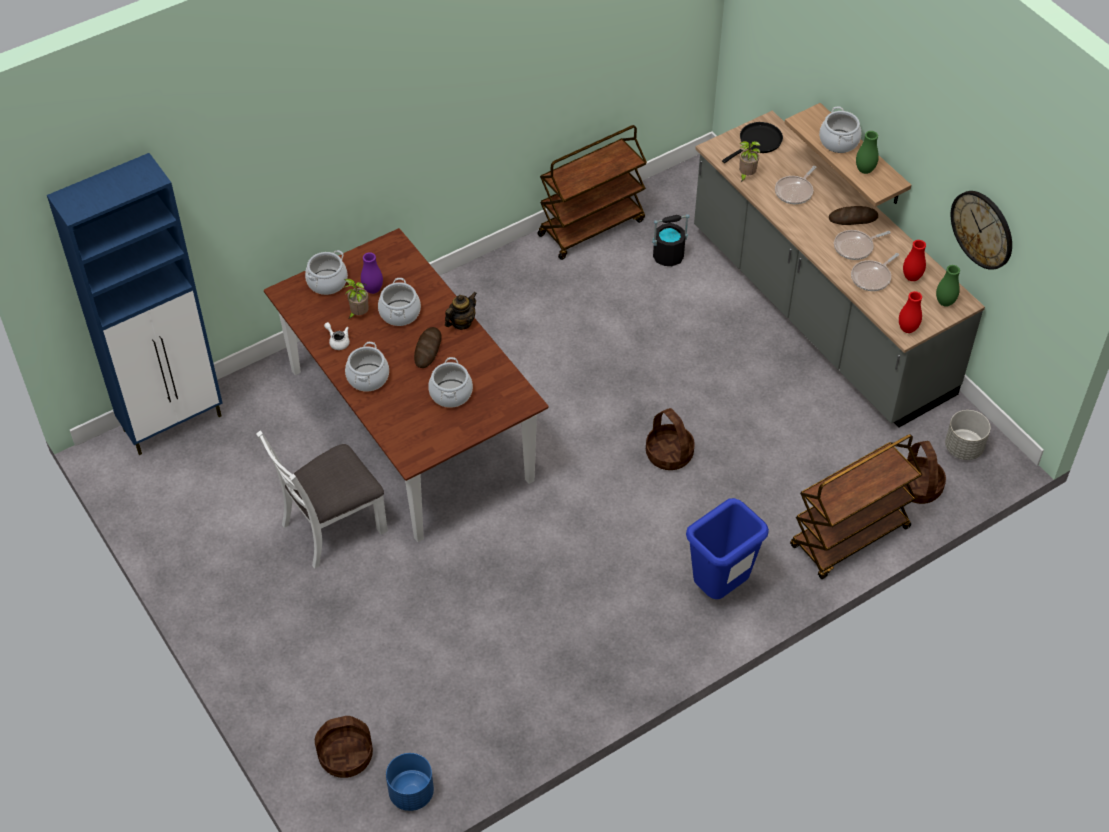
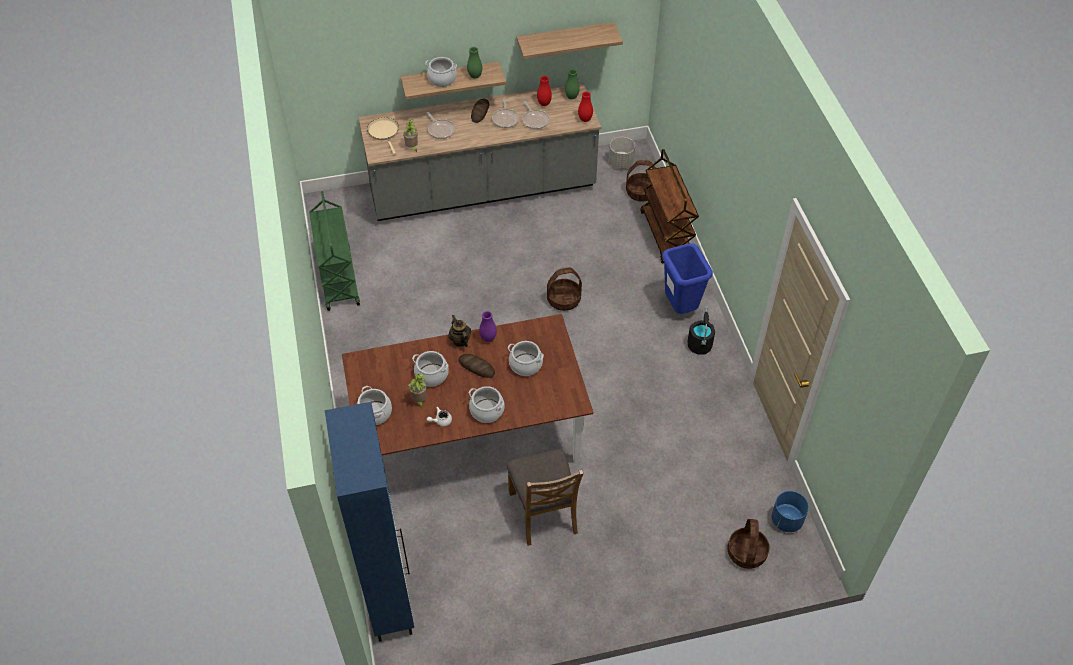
camera: 70 degrees left, 0 degrees up
white chair [256,431,388,569] -> brown chair [506,449,584,546]
purple vase [361,252,383,294] -> purple vase moved to [479,311,497,342]
brown cart [537,125,647,260] -> green cart [309,191,360,311]
black bucket [652,214,690,266] -> black bucket moved to [688,307,715,355]
black frying pan [722,122,783,163] -> beige frying pan [367,118,399,154]
wall clock [951,191,1012,270] -> shelf [516,22,623,59]

